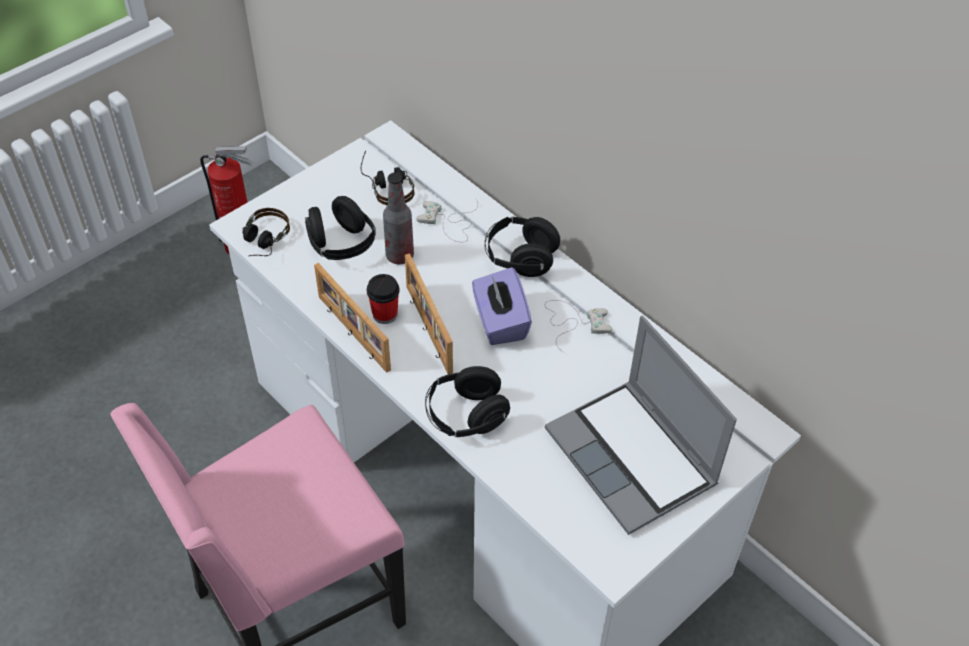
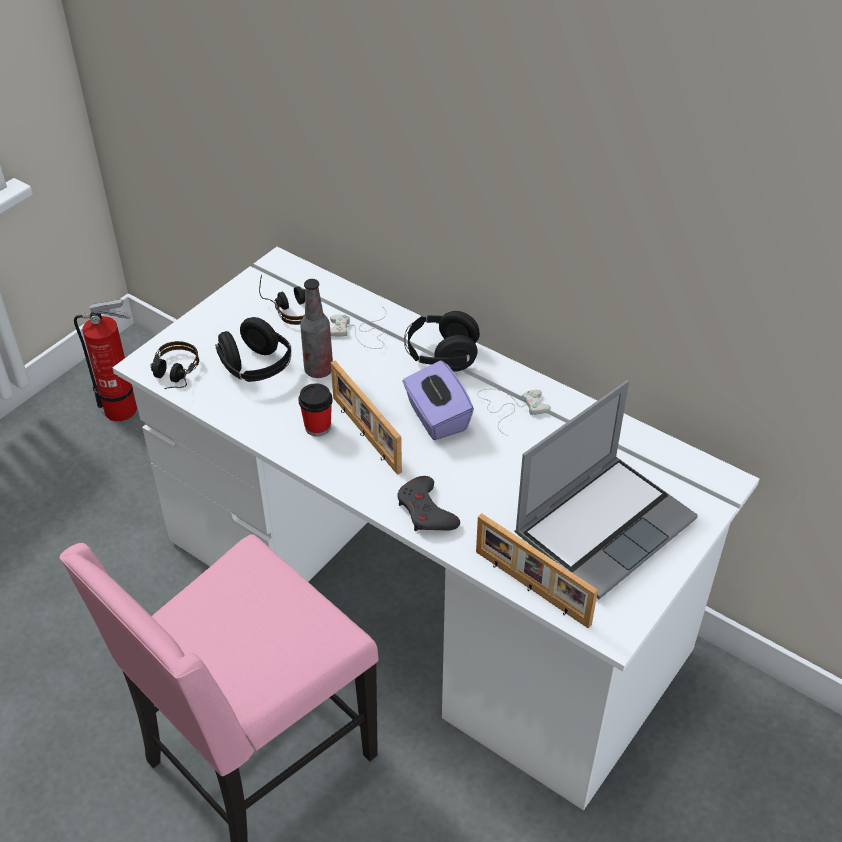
camera: 10 degrees left, 5 degrees down
picture frame [314,263,391,373] -> picture frame moved to [476,513,598,628]
black headphones [425,366,510,437] -> grey game controller [397,476,460,531]
laptop [545,316,737,535] -> laptop turned 90 degrees counterclockwise [515,380,698,599]

